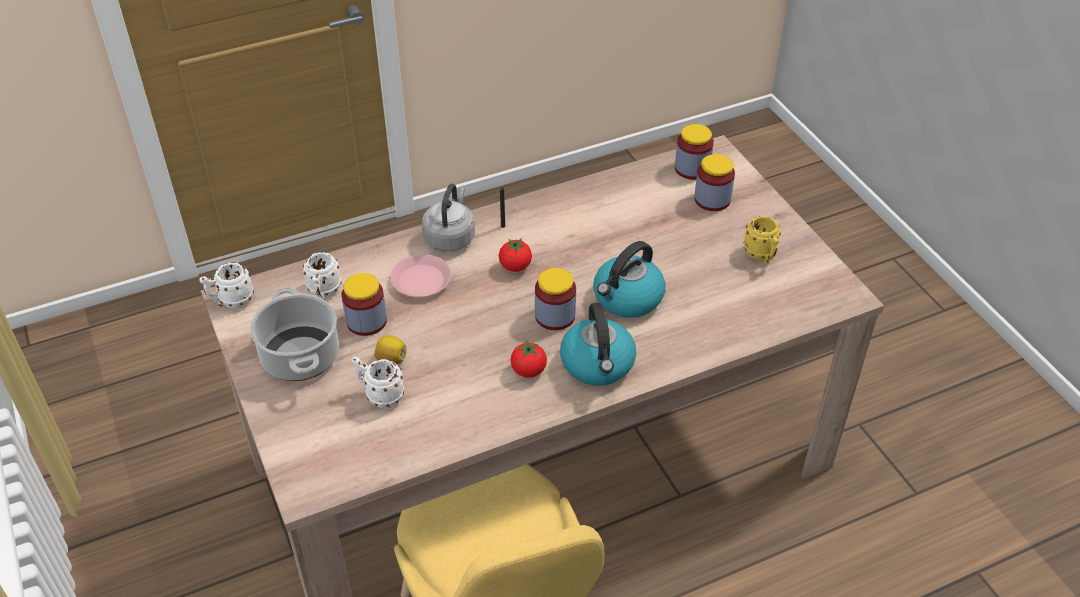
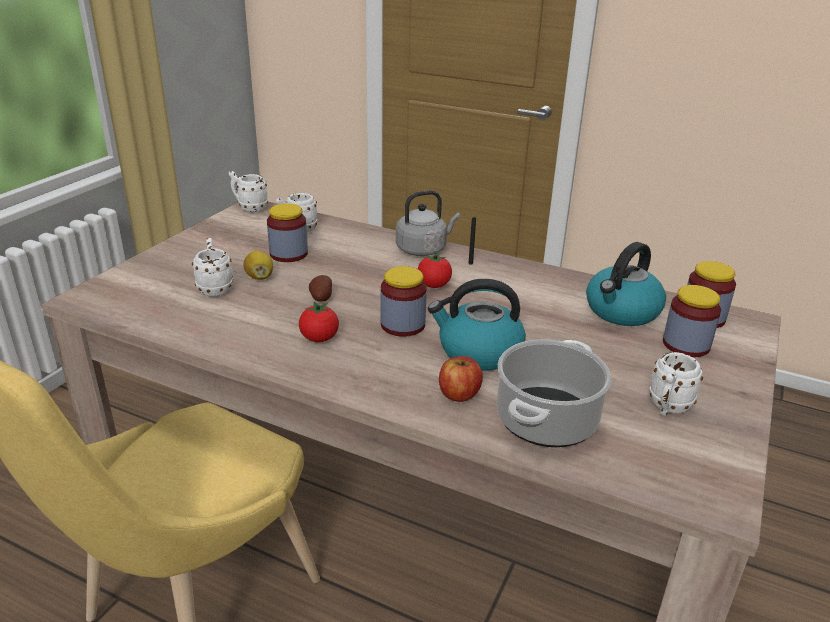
camera: 50 degrees right, 15 degrees down
cooking pot [250,288,339,381] -> cooking pot moved to [497,339,611,447]
pink plate [390,255,451,297] -> none
kettle [560,303,636,386] -> kettle moved to [586,242,666,326]
yellow mug [744,216,781,263] -> white mug [649,352,703,416]
none -> potato [309,275,332,302]
none -> apple [439,356,483,402]

